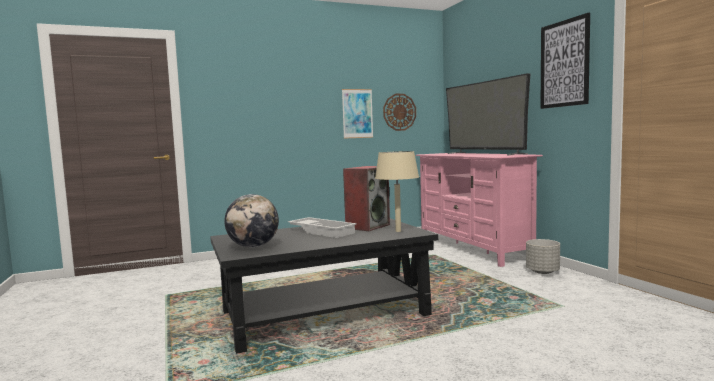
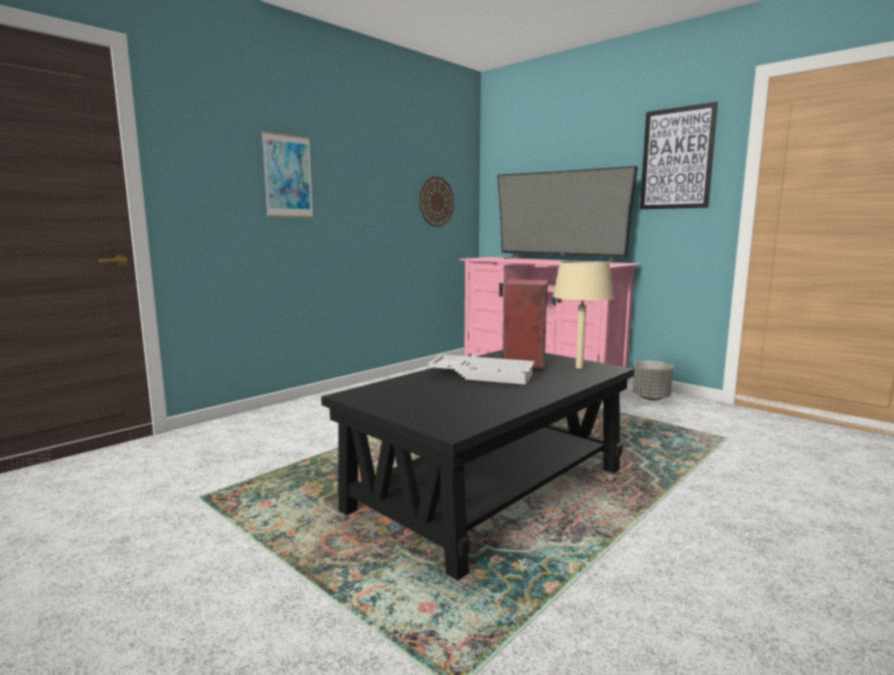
camera: 25 degrees left, 5 degrees up
globe [224,194,279,248] -> none
picture [342,89,373,139] -> picture moved to [261,131,314,217]

